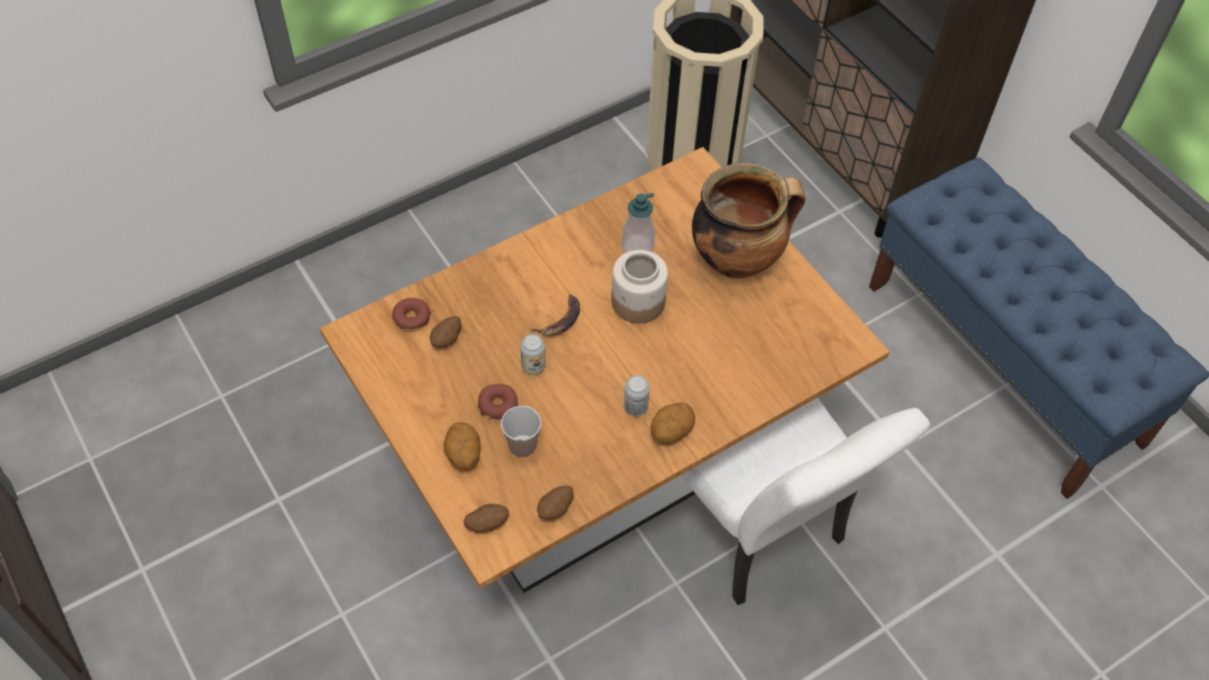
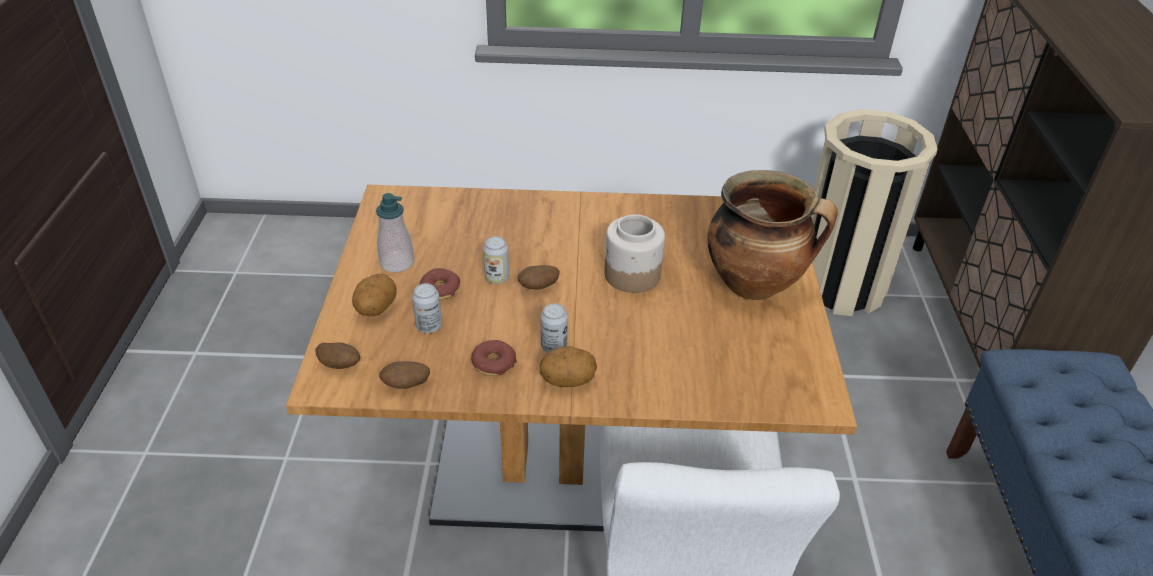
camera: 35 degrees right, 15 degrees down
donut [392,298,431,331] -> donut moved to [471,340,517,376]
potato [430,316,462,348] -> potato moved to [518,265,560,290]
cup [501,406,541,457] -> can [412,283,442,333]
banana [530,294,580,336] -> none
soap dispenser [622,193,655,253] -> soap dispenser moved to [376,193,414,273]

